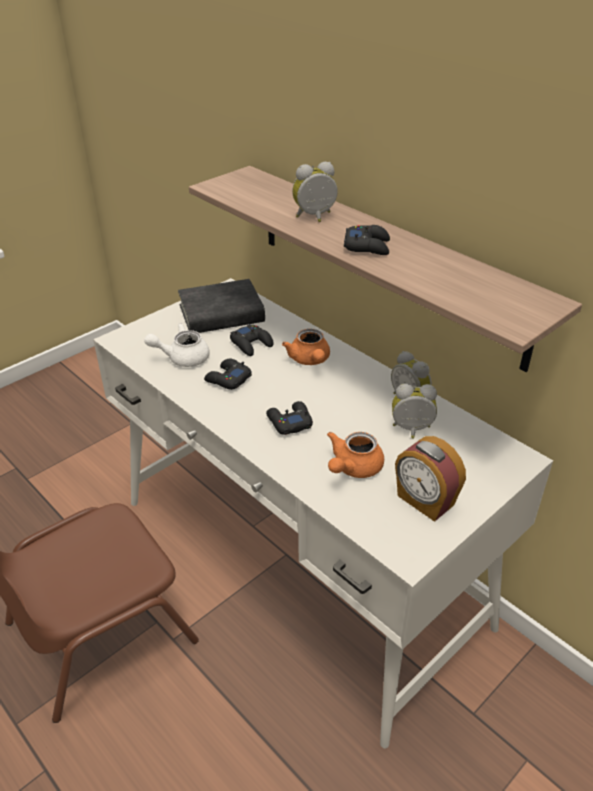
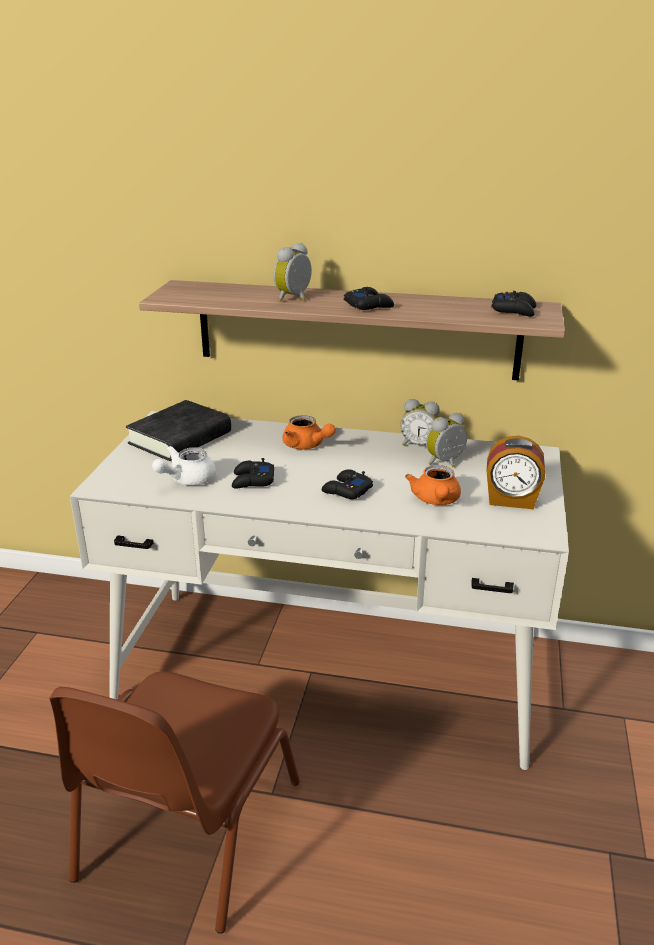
camera: 35 degrees left, 10 degrees down
black game controller [230,324,273,356] -> black game controller moved to [491,291,537,317]

